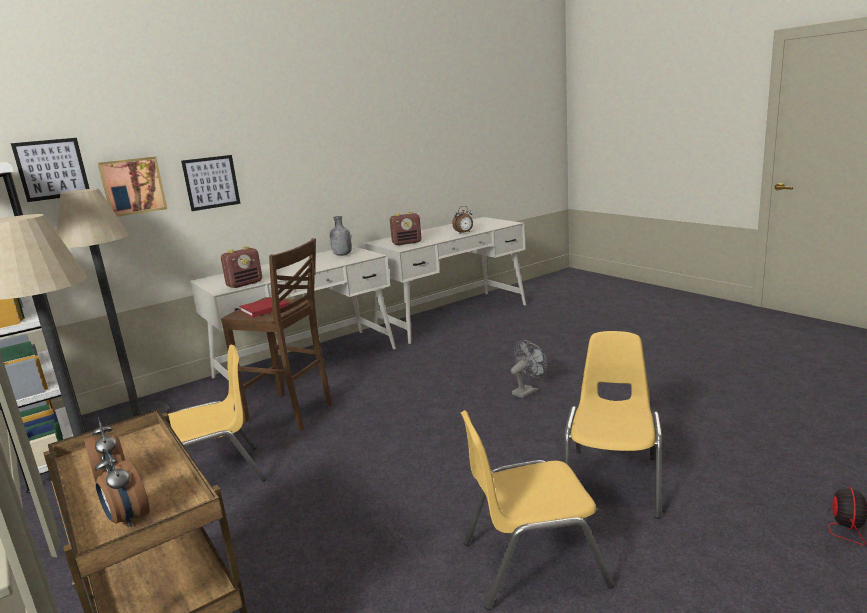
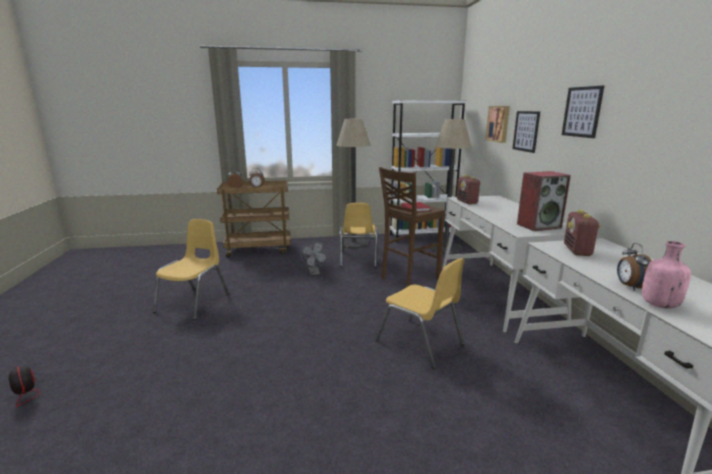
camera: 115 degrees right, 0 degrees up
picture [11,138,90,202] -> picture moved to [562,86,604,138]
grey bottle [330,216,352,256] -> speaker [517,171,571,231]
grey fan [511,340,548,398] -> grey fan moved to [301,241,328,275]
yellow chair [564,331,662,519] -> yellow chair moved to [375,258,465,369]
none -> pink bottle [642,241,691,308]

